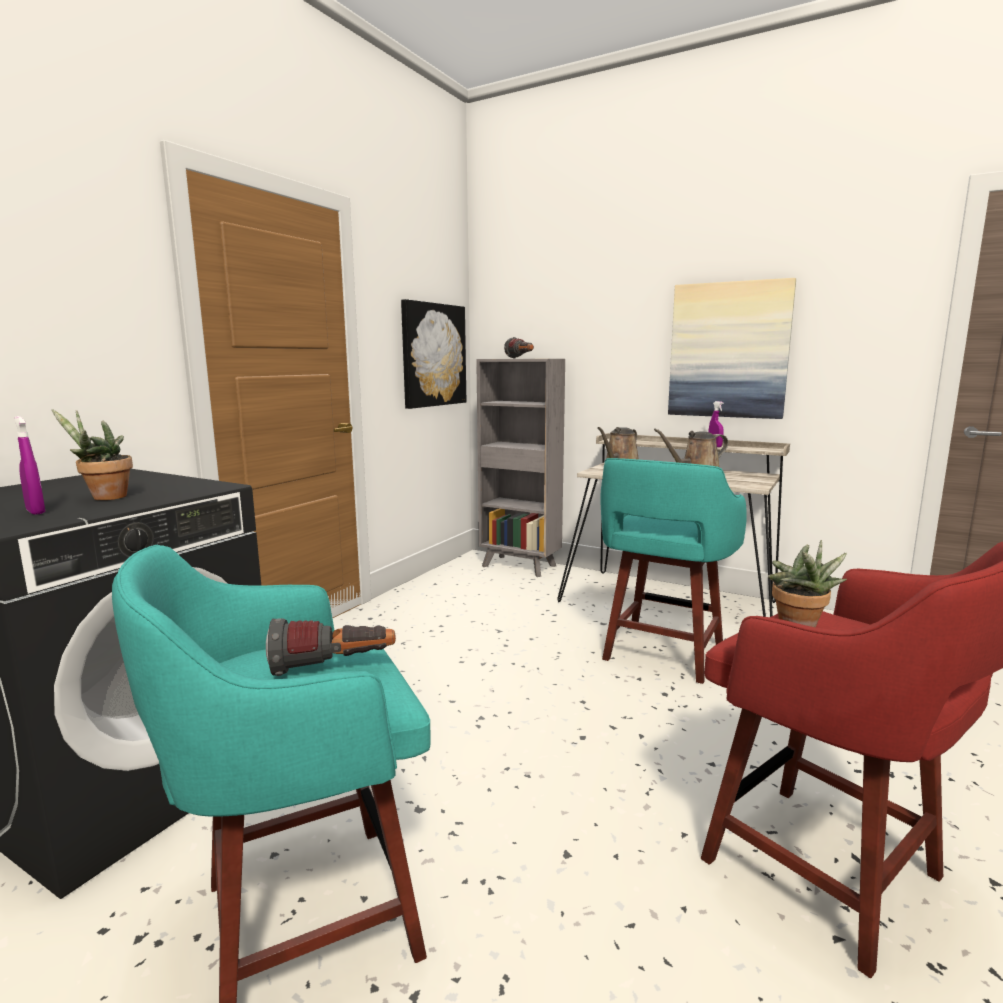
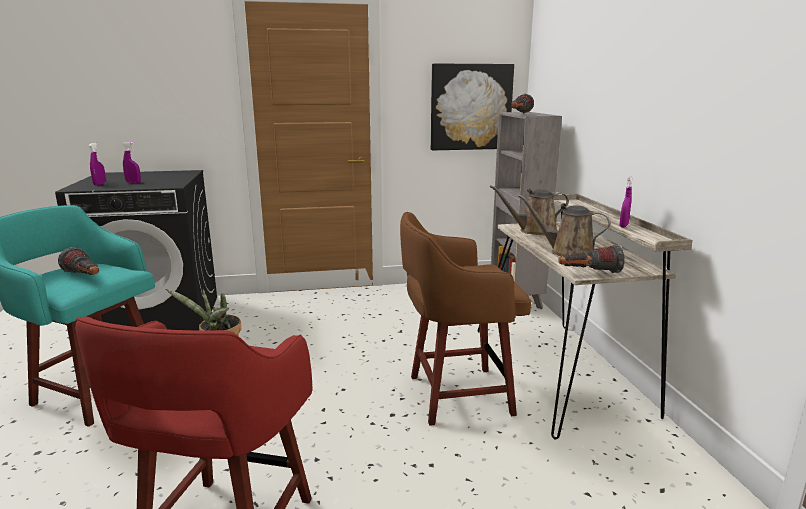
camera: 50 degrees right, 5 degrees up
potted plant [52,409,133,500] -> purple spray bottle [122,142,141,183]
turquoise stool [601,458,747,684] -> brown stool [400,212,531,426]
picture [668,278,796,419] -> none
none -> flashlight [558,245,625,273]

